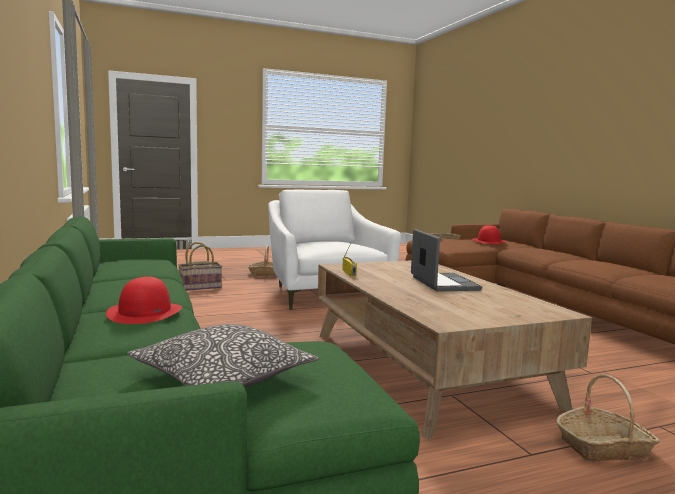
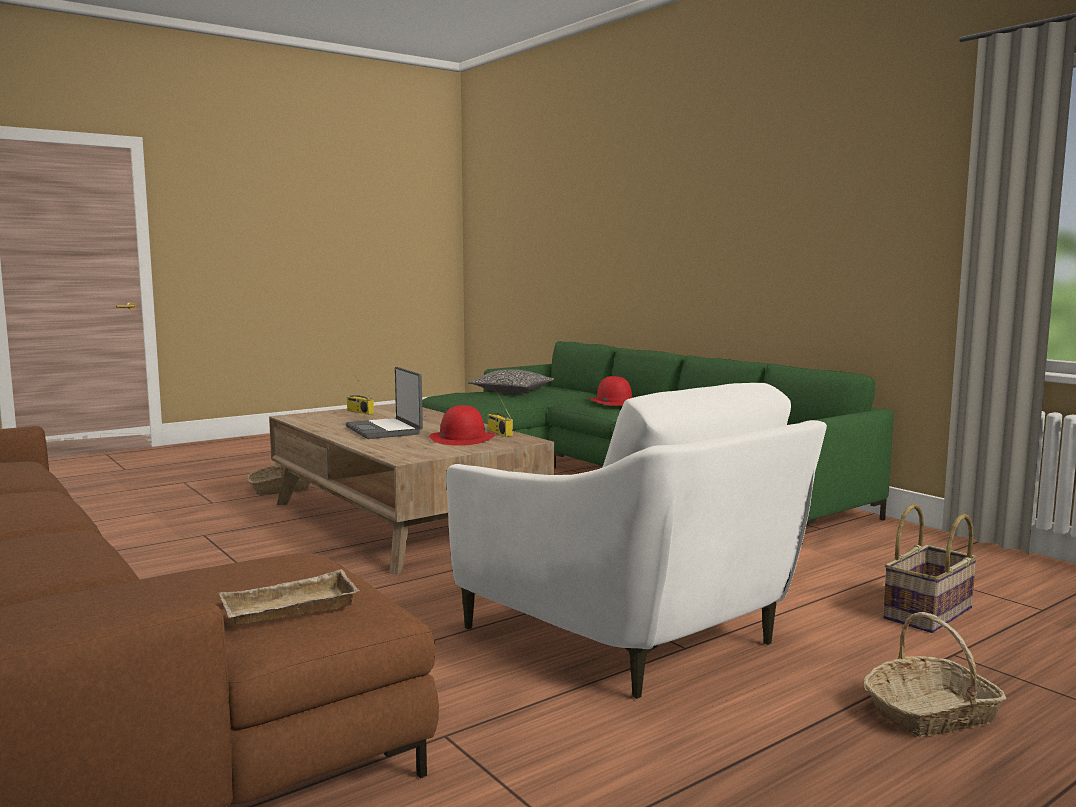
camera: 165 degrees right, 0 degrees up
red hat [472,225,506,244] -> red hat moved to [429,405,495,446]
none -> radio [347,375,374,415]

